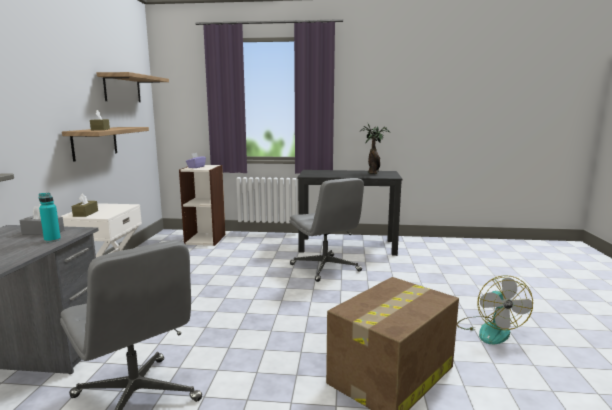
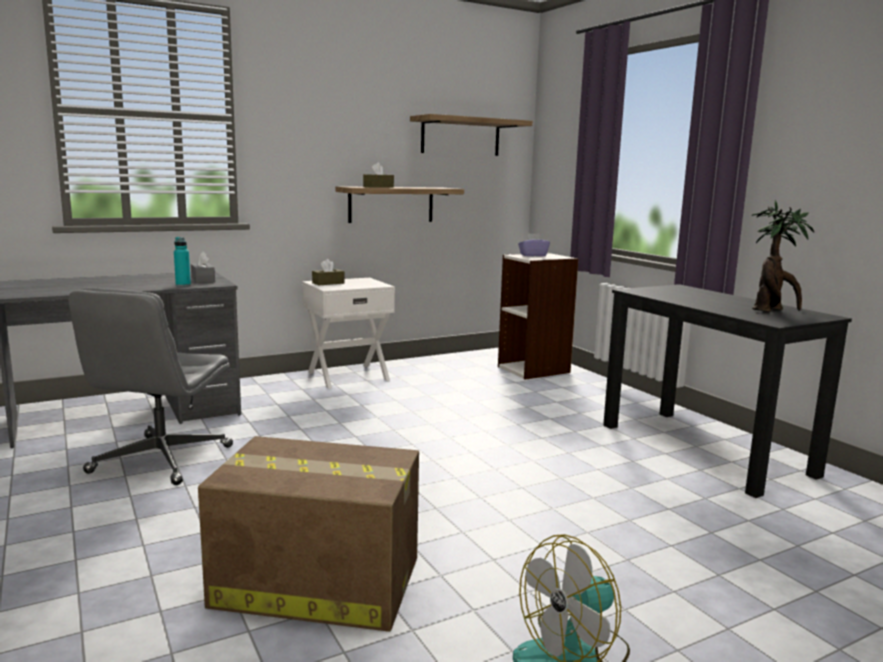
camera: 55 degrees right, 0 degrees up
grey office chair [289,178,364,282] -> none

